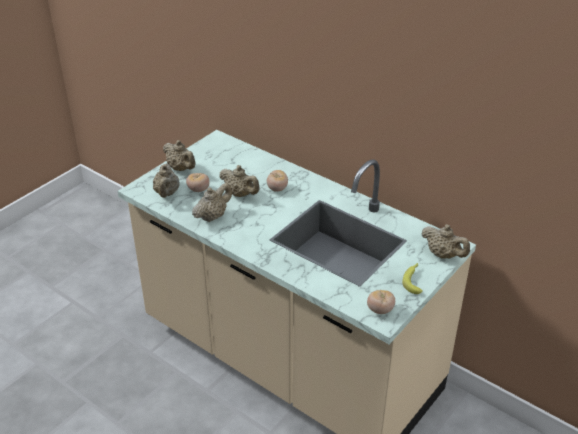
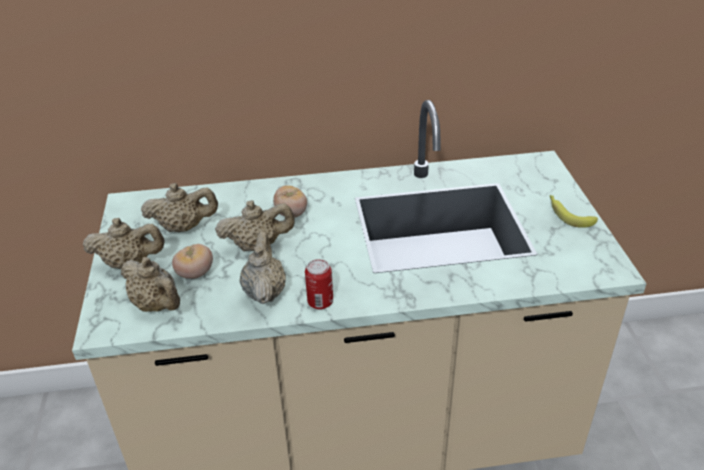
camera: 45 degrees left, 0 degrees up
tomato [367,290,395,314] -> none
beige teapot [421,224,470,259] -> beige teapot moved to [141,183,218,232]
none -> can [305,259,333,310]

